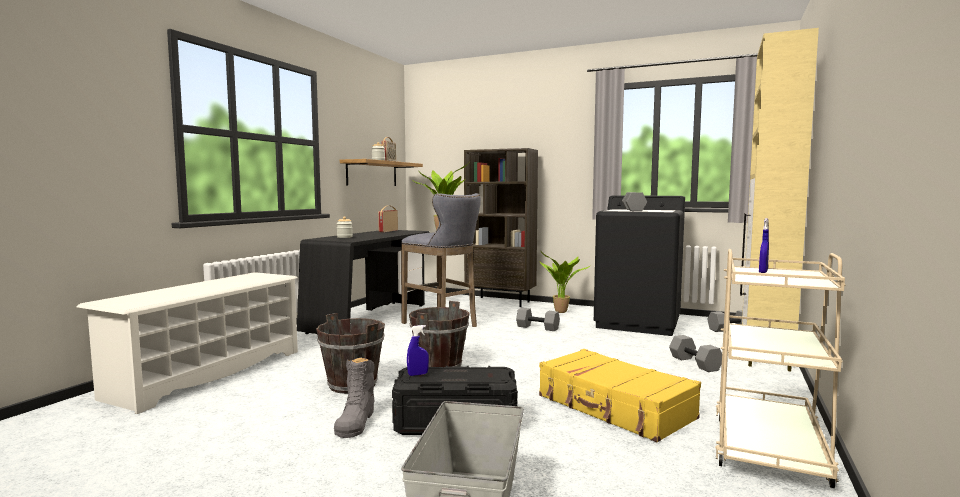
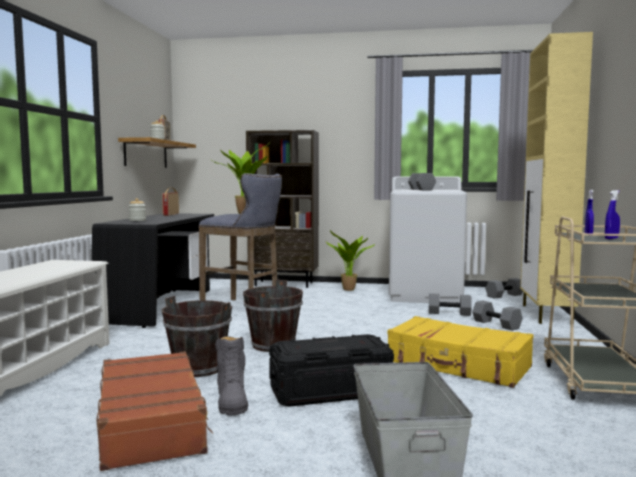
camera: 15 degrees left, 0 degrees up
blue spray bottle [407,325,429,376] -> blue spray bottle moved to [605,190,620,239]
grey dumbbell [516,308,560,331] -> grey dumbbell moved to [429,293,472,316]
black washing machine [594,195,685,336] -> white washing machine [389,177,467,303]
none -> brown suitcase [96,351,213,471]

